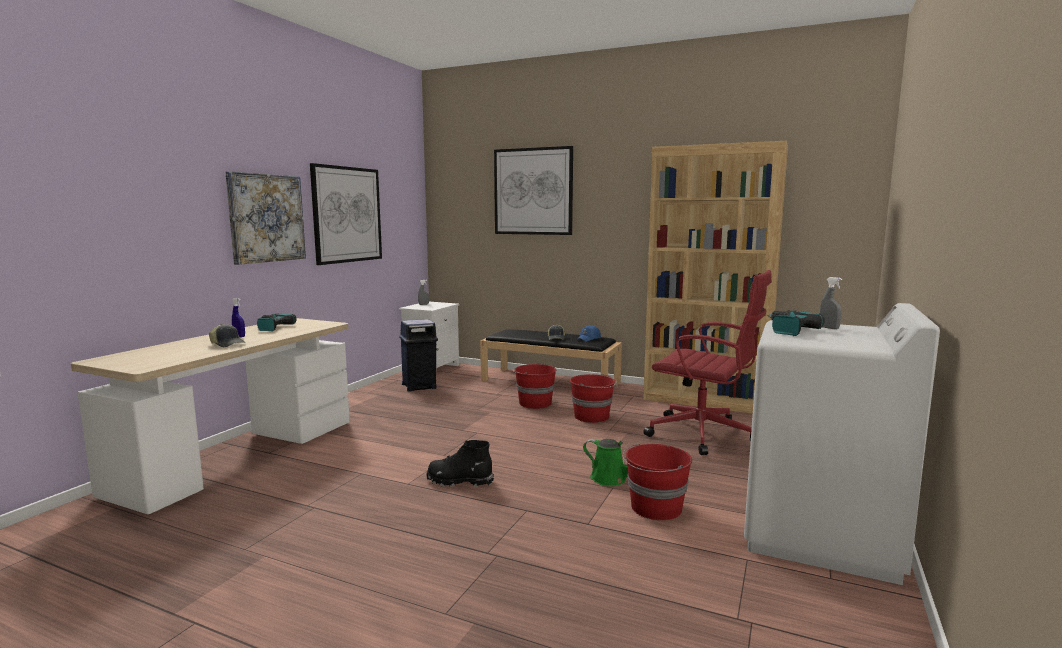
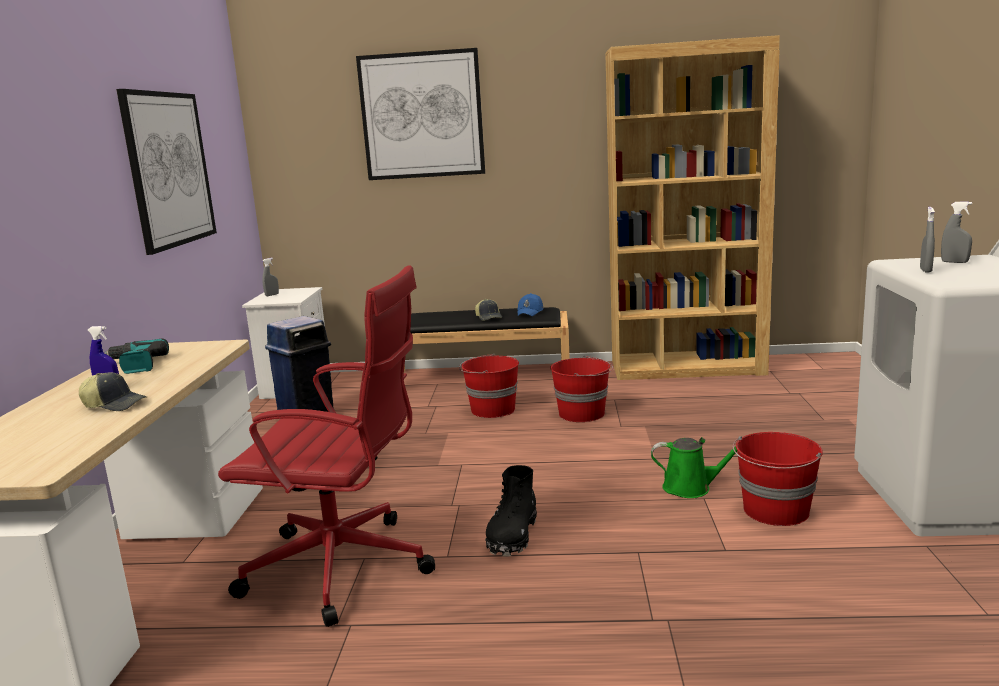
camera: 20 degrees left, 5 degrees up
picture [226,171,306,265] -> none
black boot [426,440,494,487] -> black boot turned 60 degrees counterclockwise [485,465,537,557]
red office chair [643,270,772,455] -> red office chair moved to [218,265,435,627]
power drill [767,310,825,336] -> grey spray bottle [920,207,935,272]

